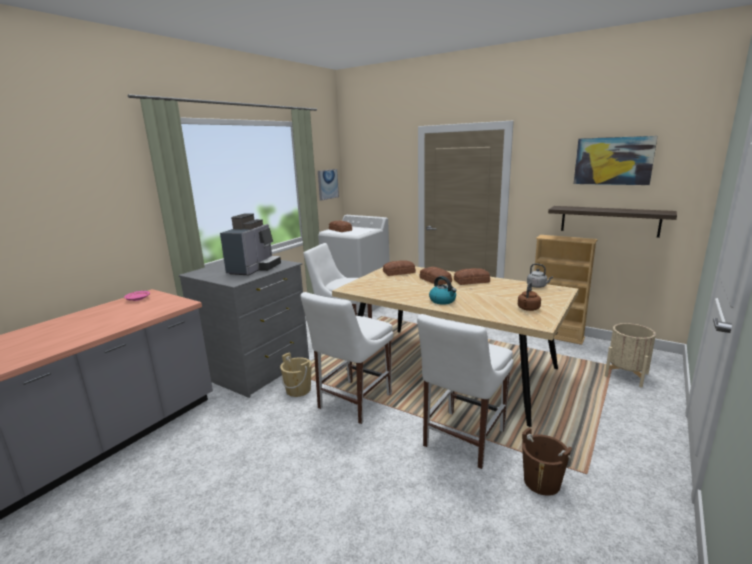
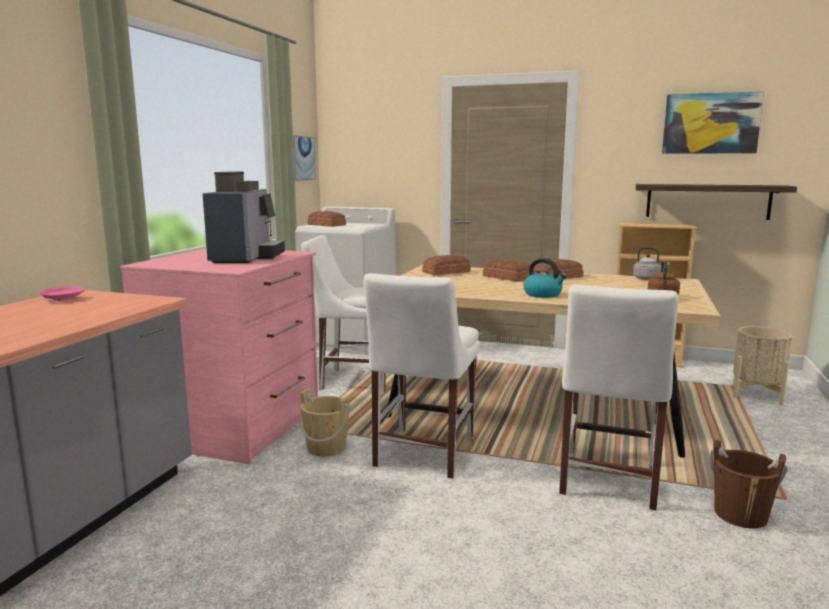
camera: 15 degrees left, 5 degrees down
grey dresser [179,260,309,398] -> pink dresser [120,248,318,464]

